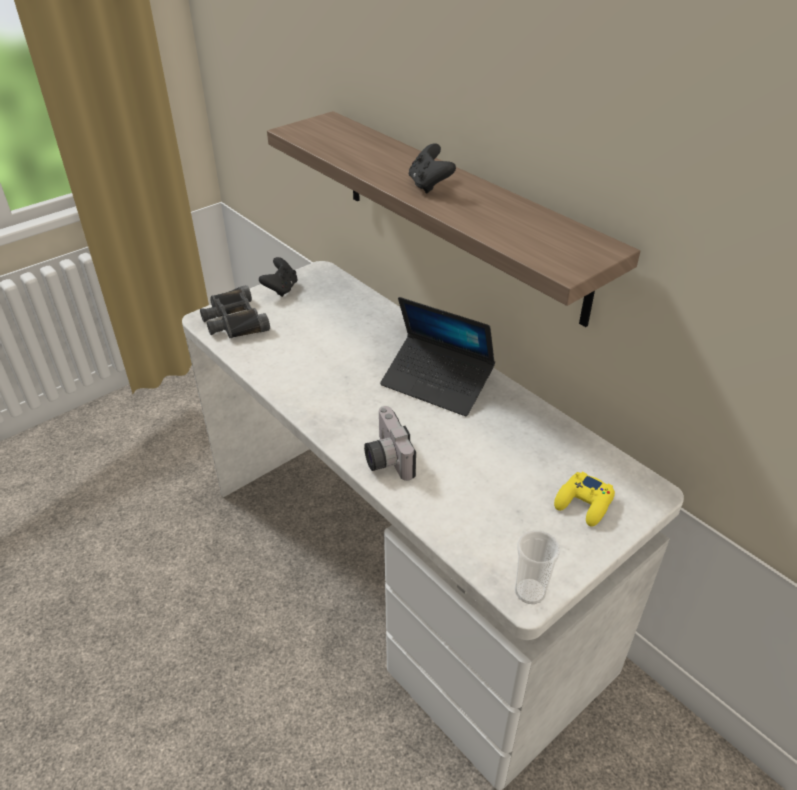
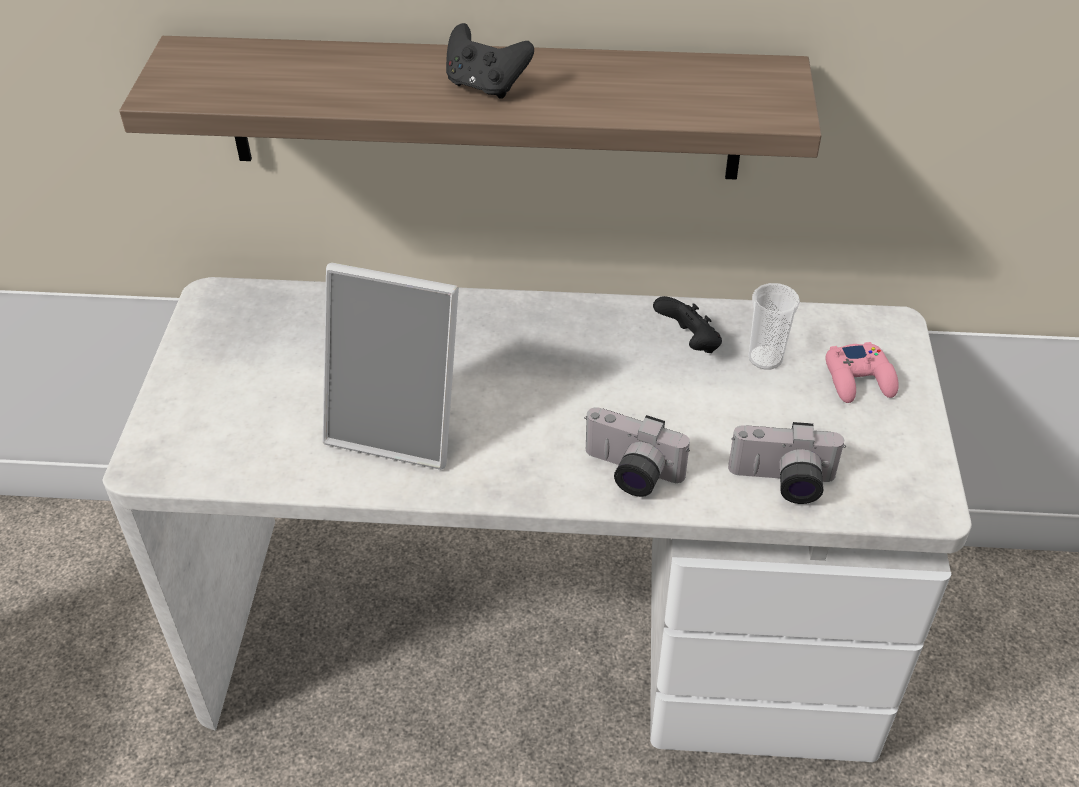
camera: 45 degrees left, 5 degrees up
black binoculars [200,285,270,338] -> none
black game controller [259,257,297,297] -> black game controller moved to [653,296,722,353]
laptop [380,297,495,416] -> none
cup [515,531,561,604] -> cup moved to [748,283,800,369]
yellow game controller [554,472,615,527] -> pink game controller [826,342,899,403]
none -> picture frame [323,263,459,470]
none -> camera [728,422,846,504]

